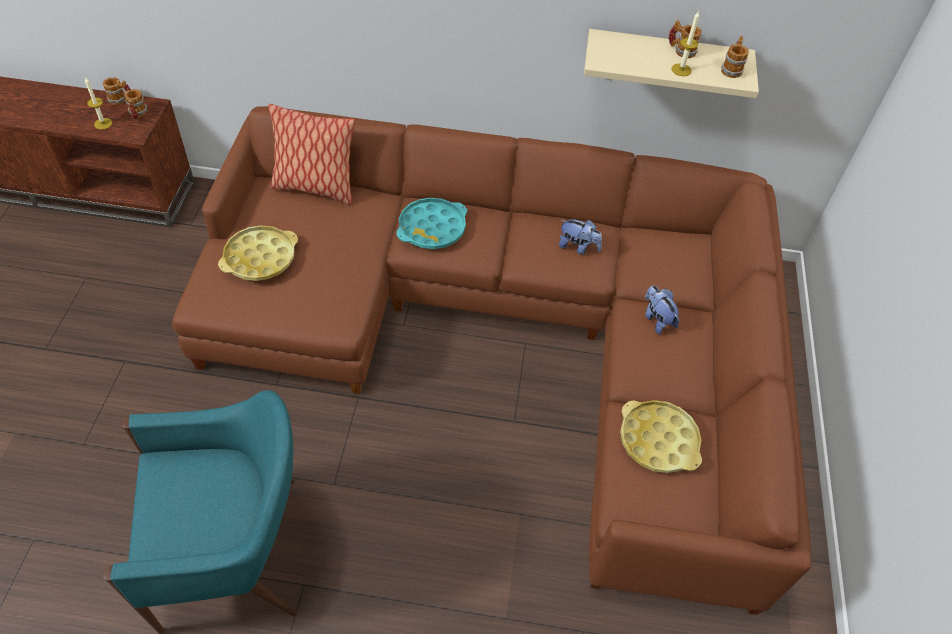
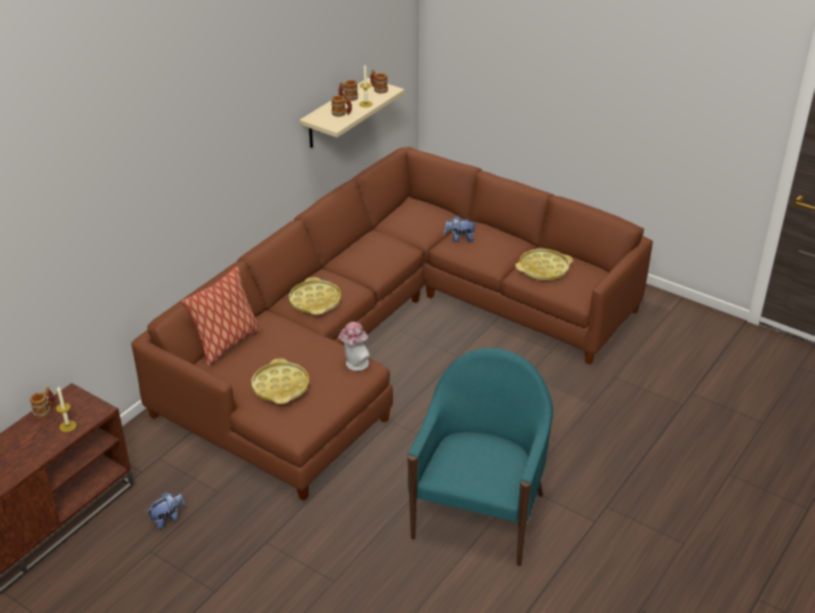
camera: 60 degrees left, 15 degrees down
mug [124,89,148,120] -> mug moved to [331,95,352,117]
turquoise tray [396,198,467,249] -> yellow tray [289,277,341,315]
plush toy [559,220,602,255] -> plush toy moved to [147,493,185,530]
none -> hat [338,322,370,371]

